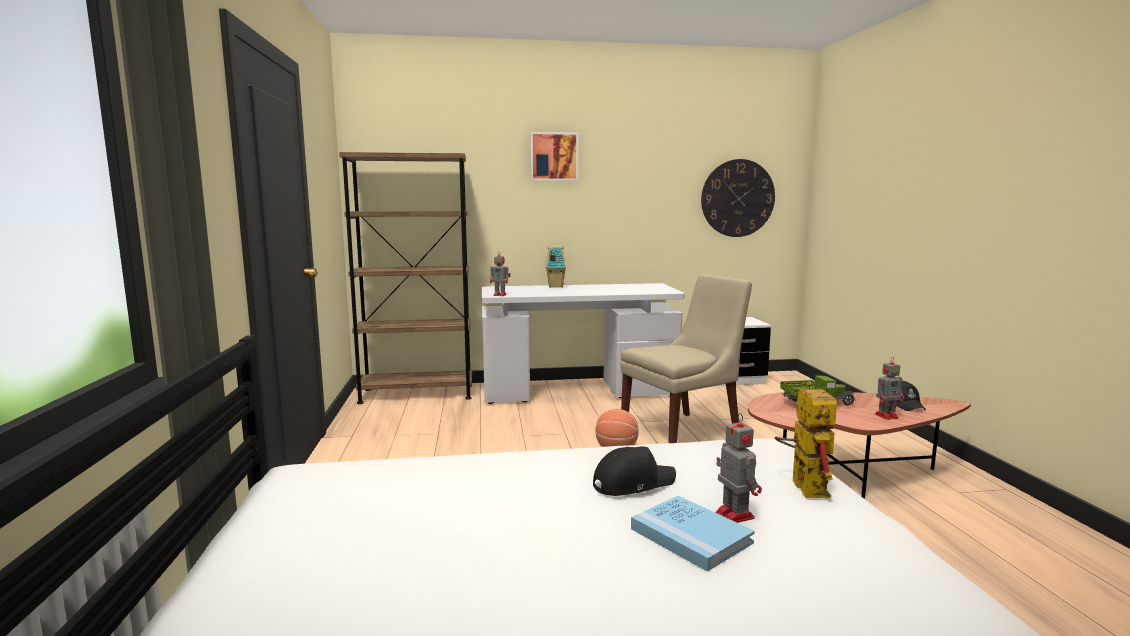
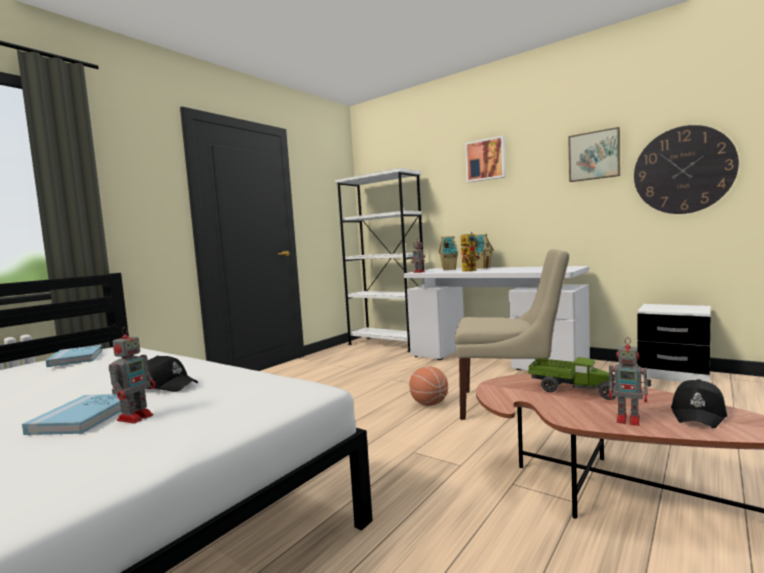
camera: 45 degrees right, 5 degrees down
brown bookcase [339,152,472,404] -> white bookcase [335,168,424,352]
toy robot [775,382,837,498] -> toy robot moved to [460,232,480,272]
none -> blue book [46,345,103,367]
none -> toy house [439,236,459,270]
none -> picture [568,127,620,182]

